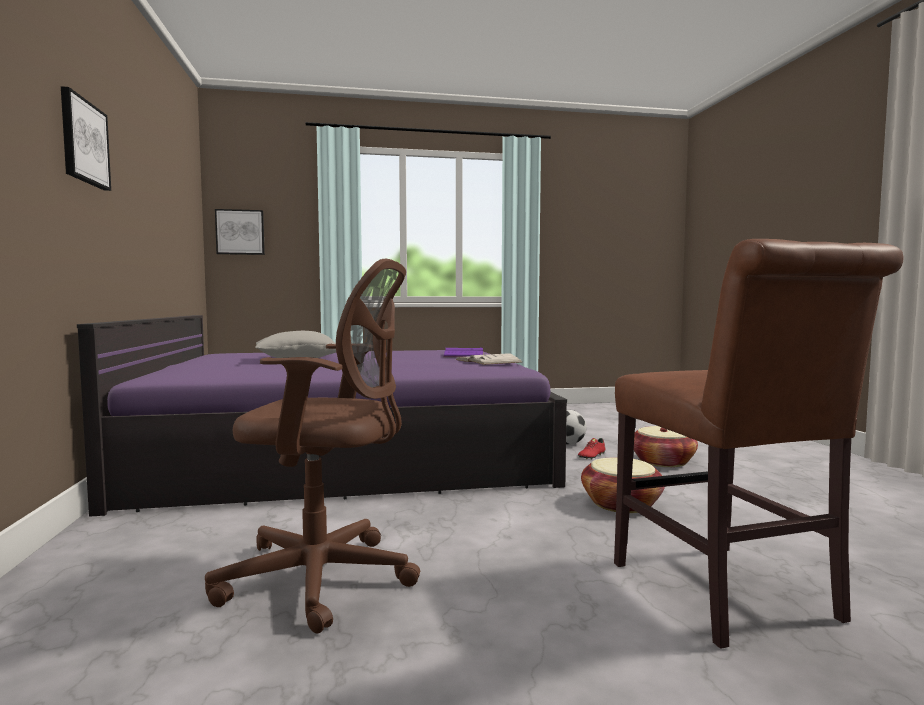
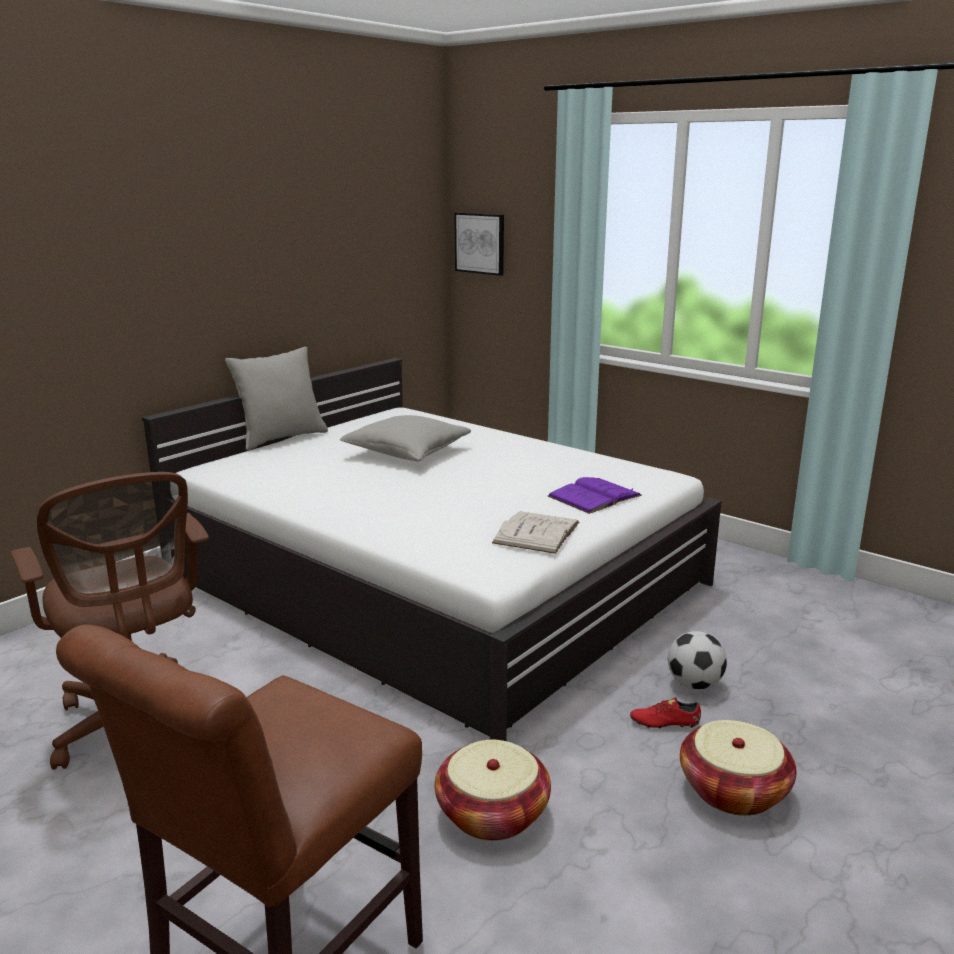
camera: 50 degrees right, 15 degrees up
picture [61,86,111,191] -> none
purple bed [77,315,567,517] -> white bed [142,358,722,741]
none -> grey pillow [225,347,328,450]

